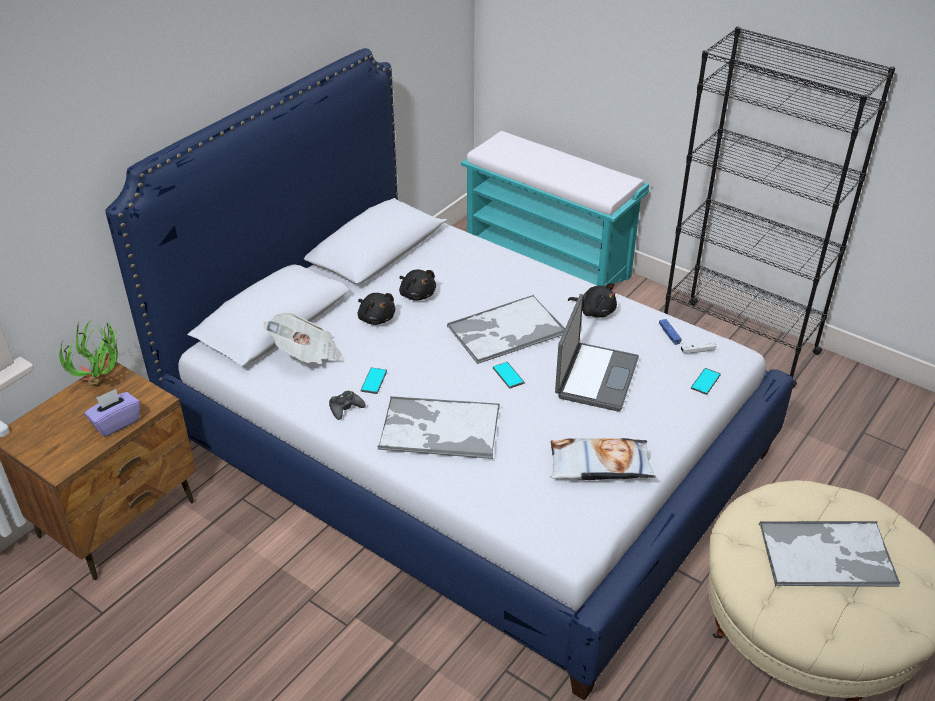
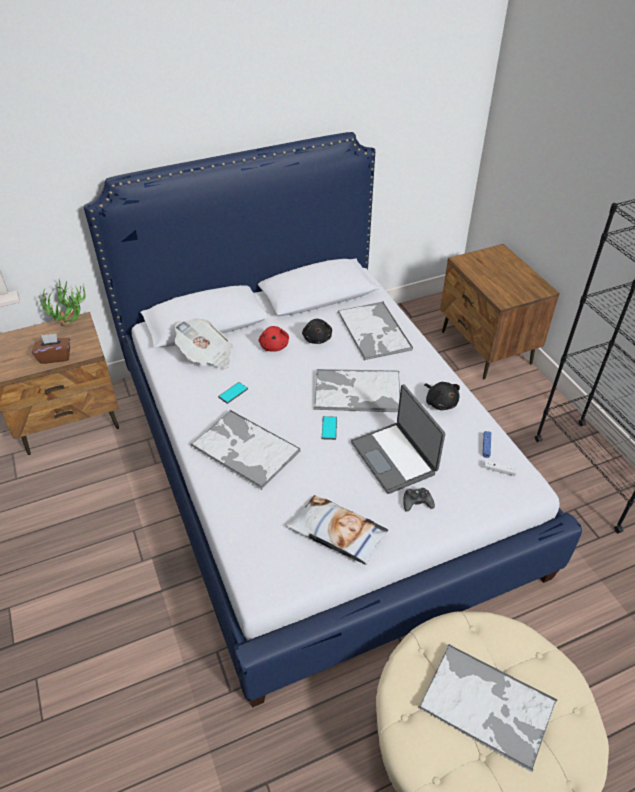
camera: 30 degrees right, 5 degrees up
purple tissue box [84,389,140,437] -> brown tissue box [32,334,70,364]
black game controller [329,391,366,420] -> black game controller moved to [403,488,435,512]
black plush toy [358,293,396,325] -> red plush toy [259,326,289,352]
turquoise bench [461,131,649,286] -> brown nightstand [440,244,560,380]
laptop [555,294,639,412] -> laptop turned 105 degrees clockwise [351,384,445,494]
phone [691,368,721,395] -> none
none -> tray [338,301,413,360]

